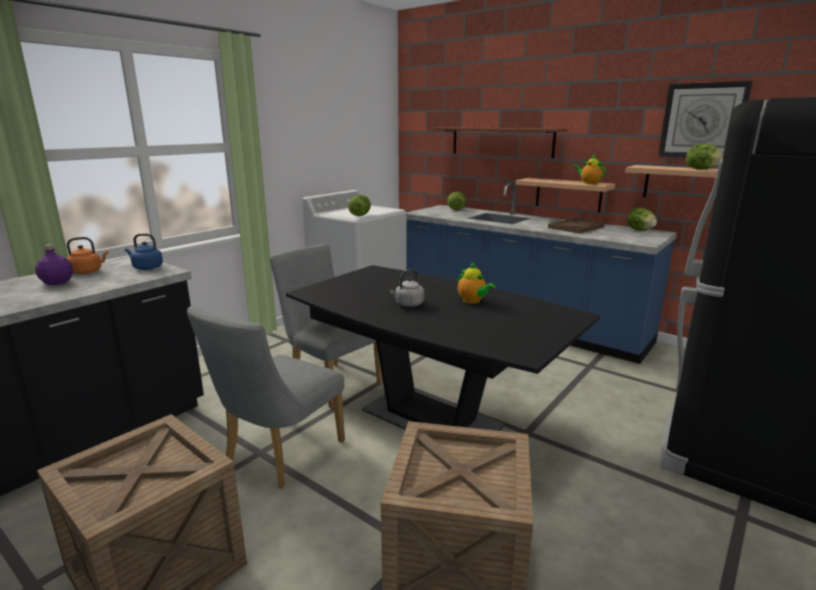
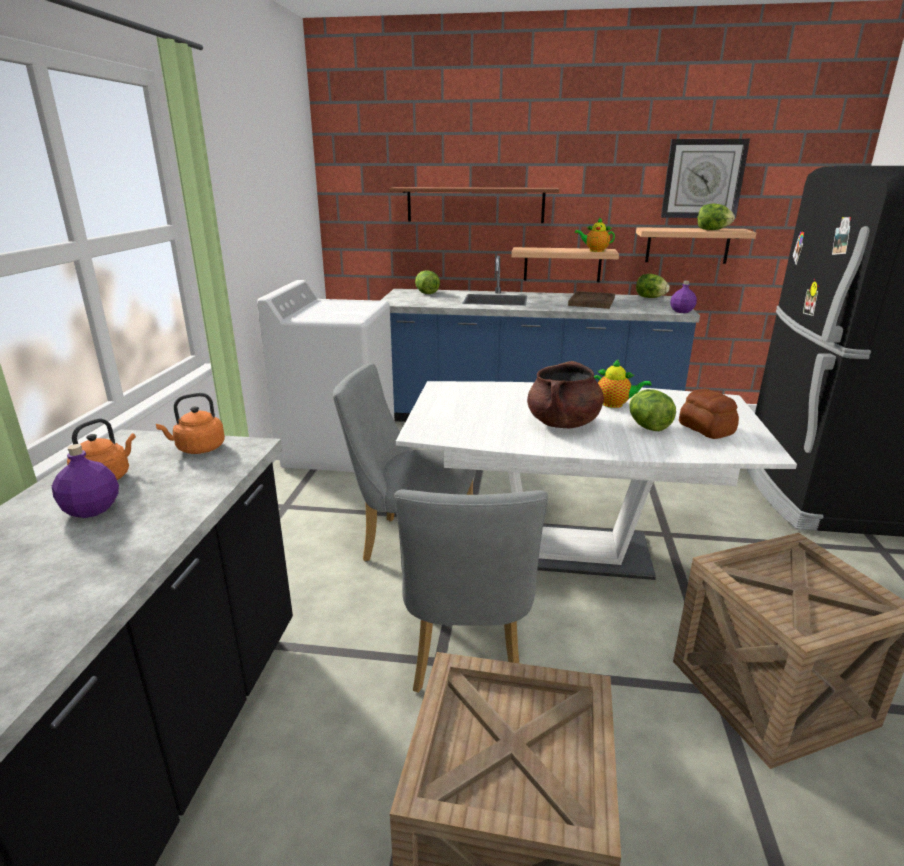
camera: 30 degrees left, 5 degrees up
blue kettle [125,234,163,270] -> orange kettle [156,393,225,454]
black dining table [286,265,600,431] -> white dining table [396,381,797,580]
lettuce [348,195,371,216] -> lettuce moved to [629,389,676,431]
grey kettle [390,269,424,307] -> brown cooking pot [527,361,604,428]
none -> purple bottle [670,281,697,313]
none -> bread [679,389,739,439]

